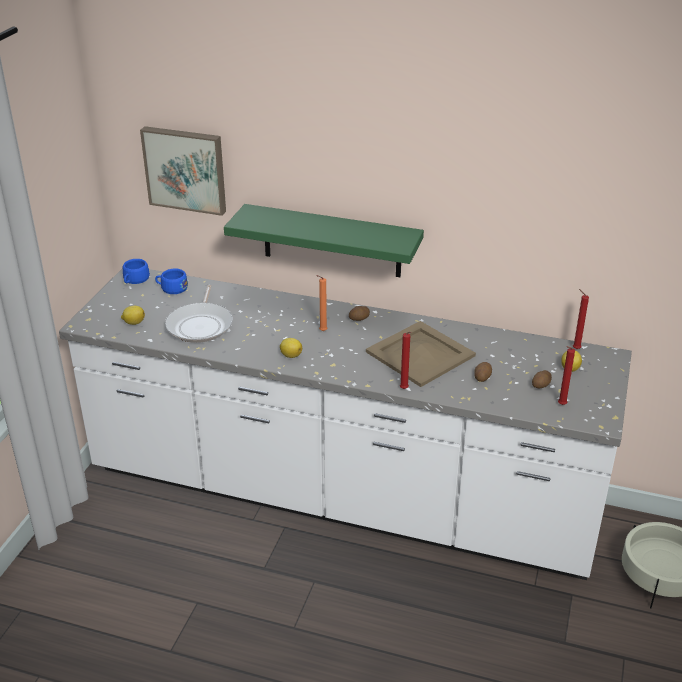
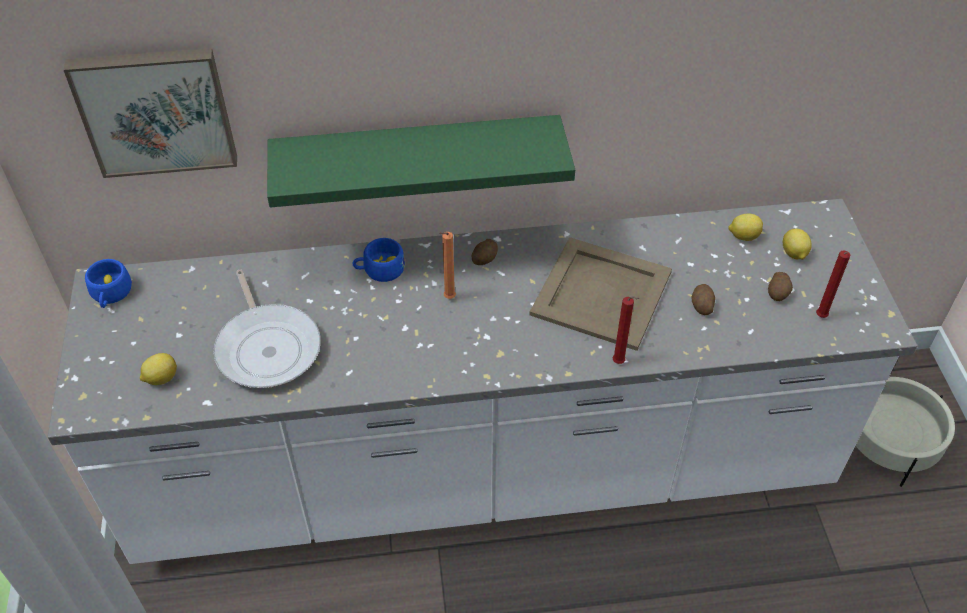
camera: 25 degrees left, 15 degrees up
blue cup [155,268,188,294] -> blue cup moved to [353,238,405,282]
lemon [280,338,302,358] -> lemon moved to [728,214,763,241]
red candle [573,289,589,349] -> none

